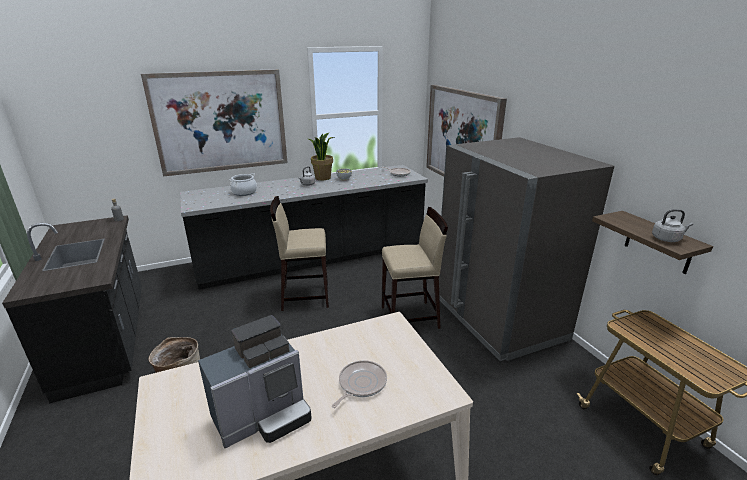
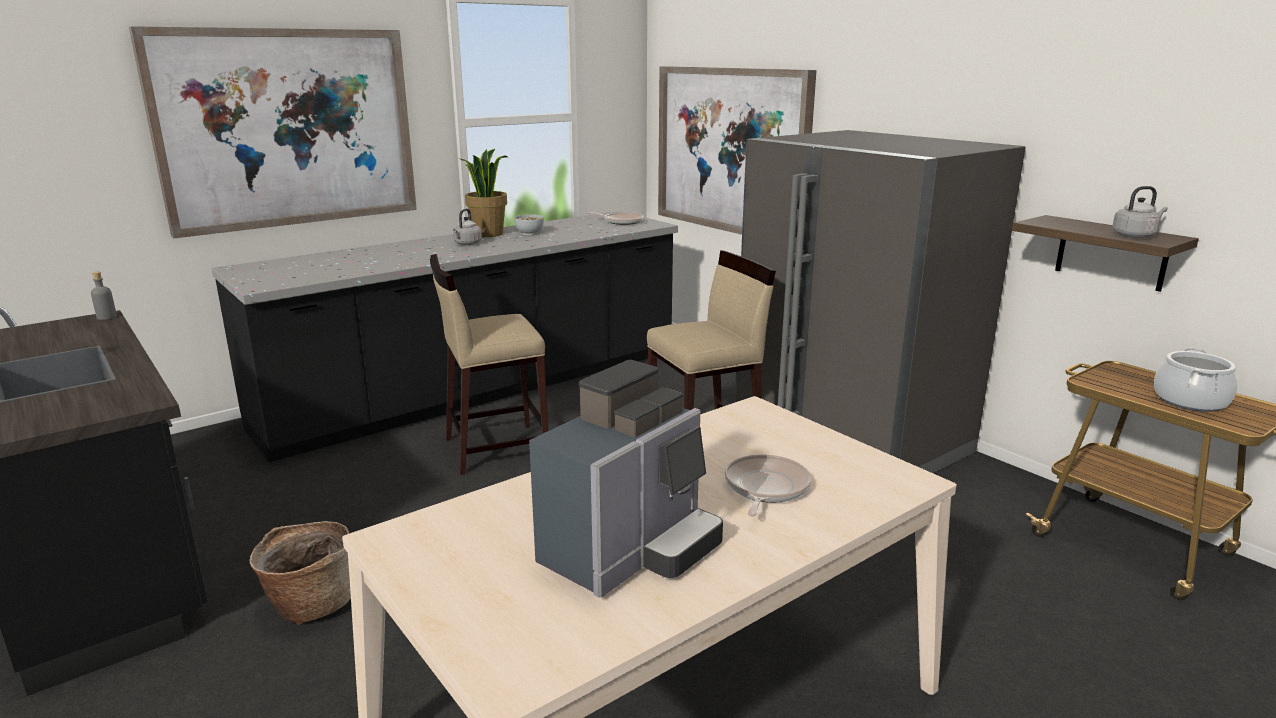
camera: 15 degrees left, 5 degrees down
cooking pot [229,173,257,196] -> cooking pot moved to [1154,347,1237,412]

